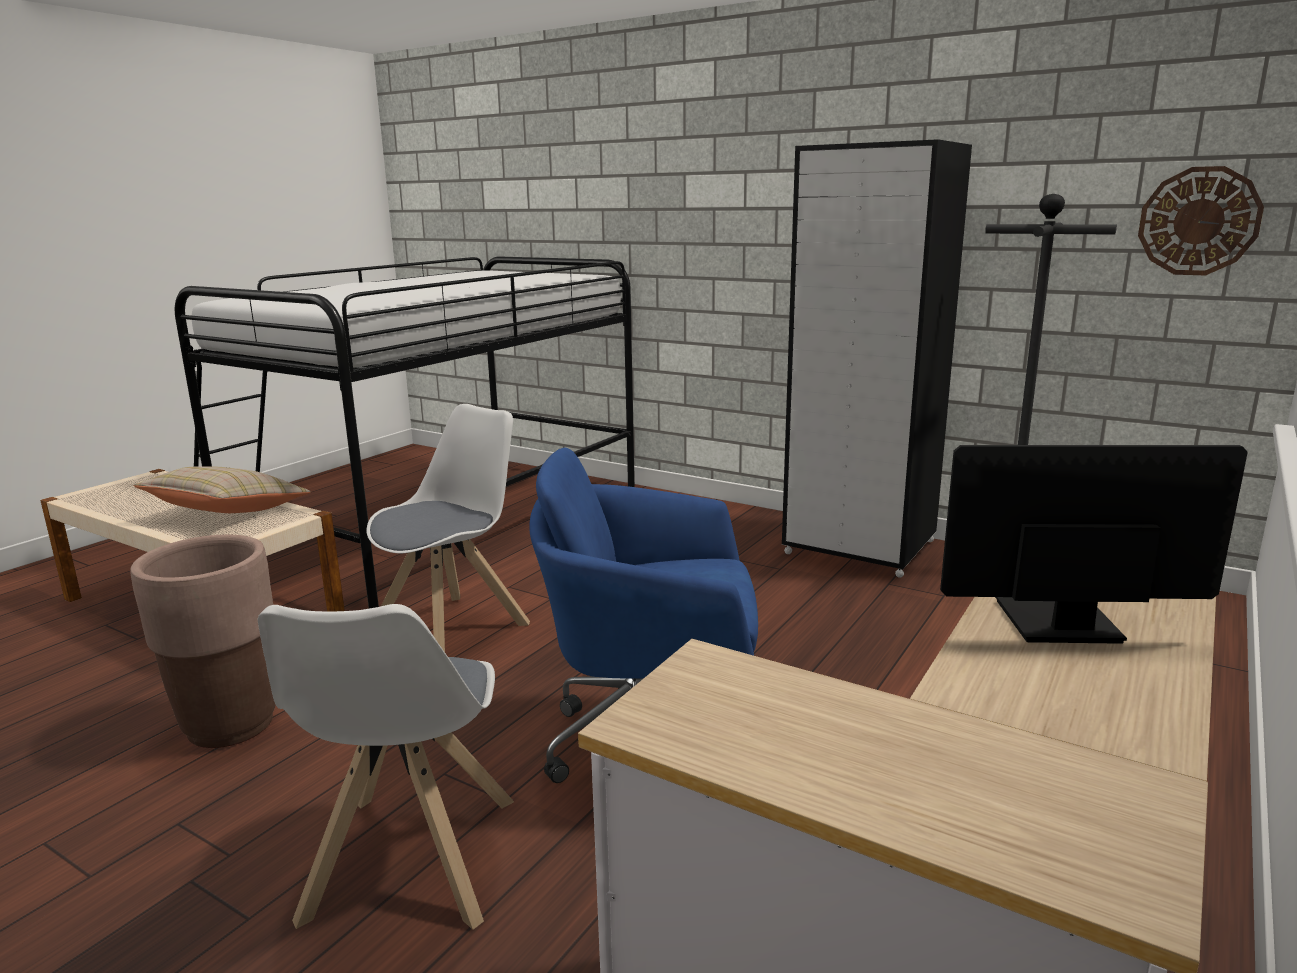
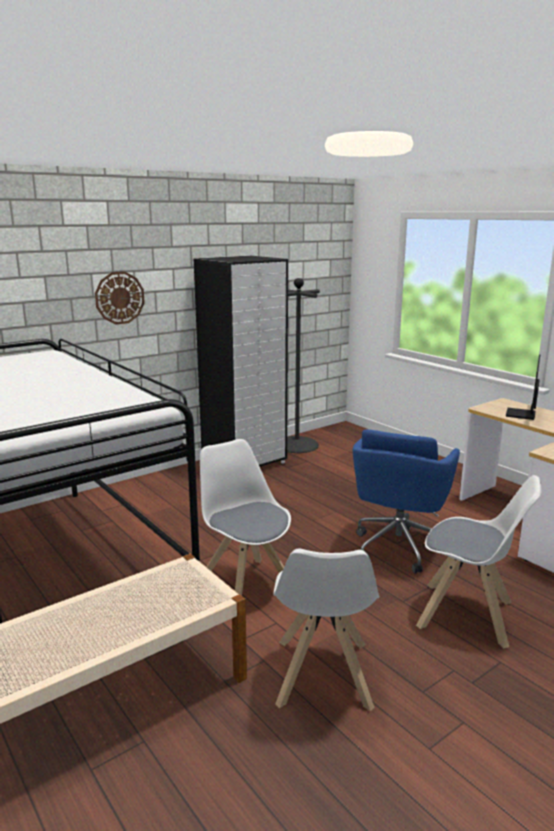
camera: 70 degrees left, 0 degrees up
brown planter [131,535,275,748] -> chair [273,548,379,712]
beige pillow [133,466,311,513] -> none
wall clock [1138,166,1264,275] -> wall clock moved to [95,272,145,325]

